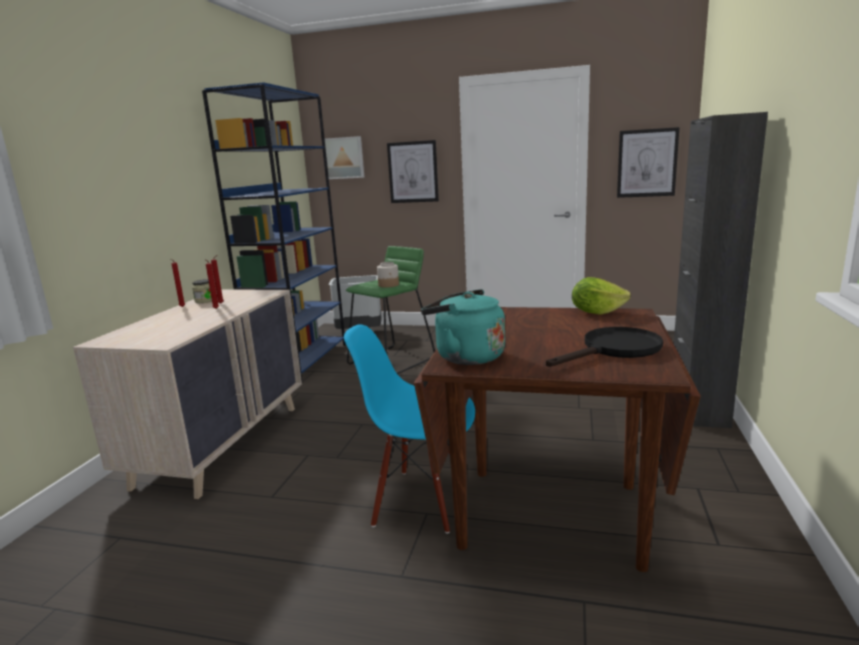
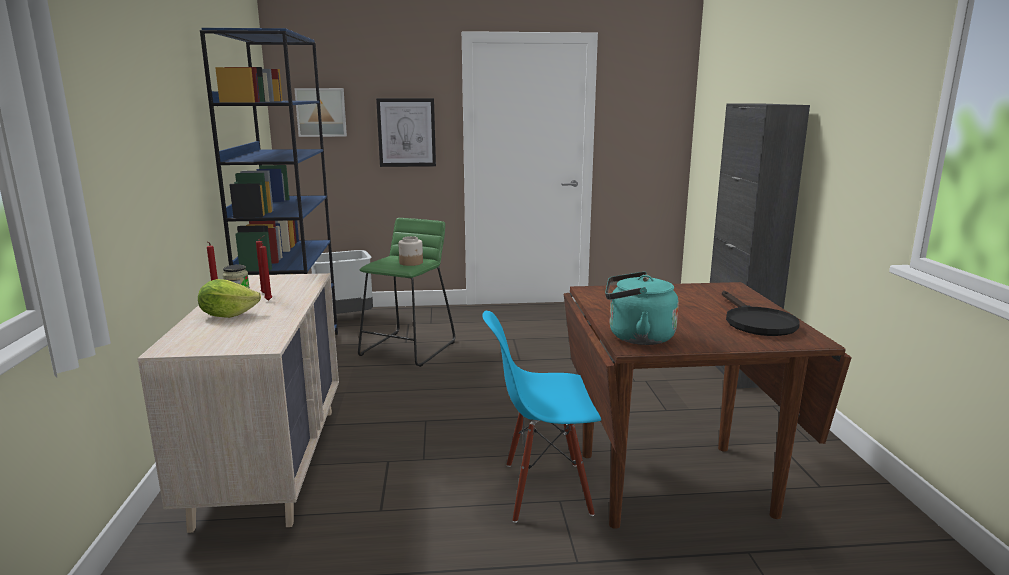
camera: 20 degrees left, 0 degrees up
black frying pan [546,327,663,367] -> black frying pan turned 135 degrees clockwise [722,291,800,336]
lettuce [572,277,631,315] -> lettuce moved to [198,279,261,318]
picture [617,127,680,198] -> none

